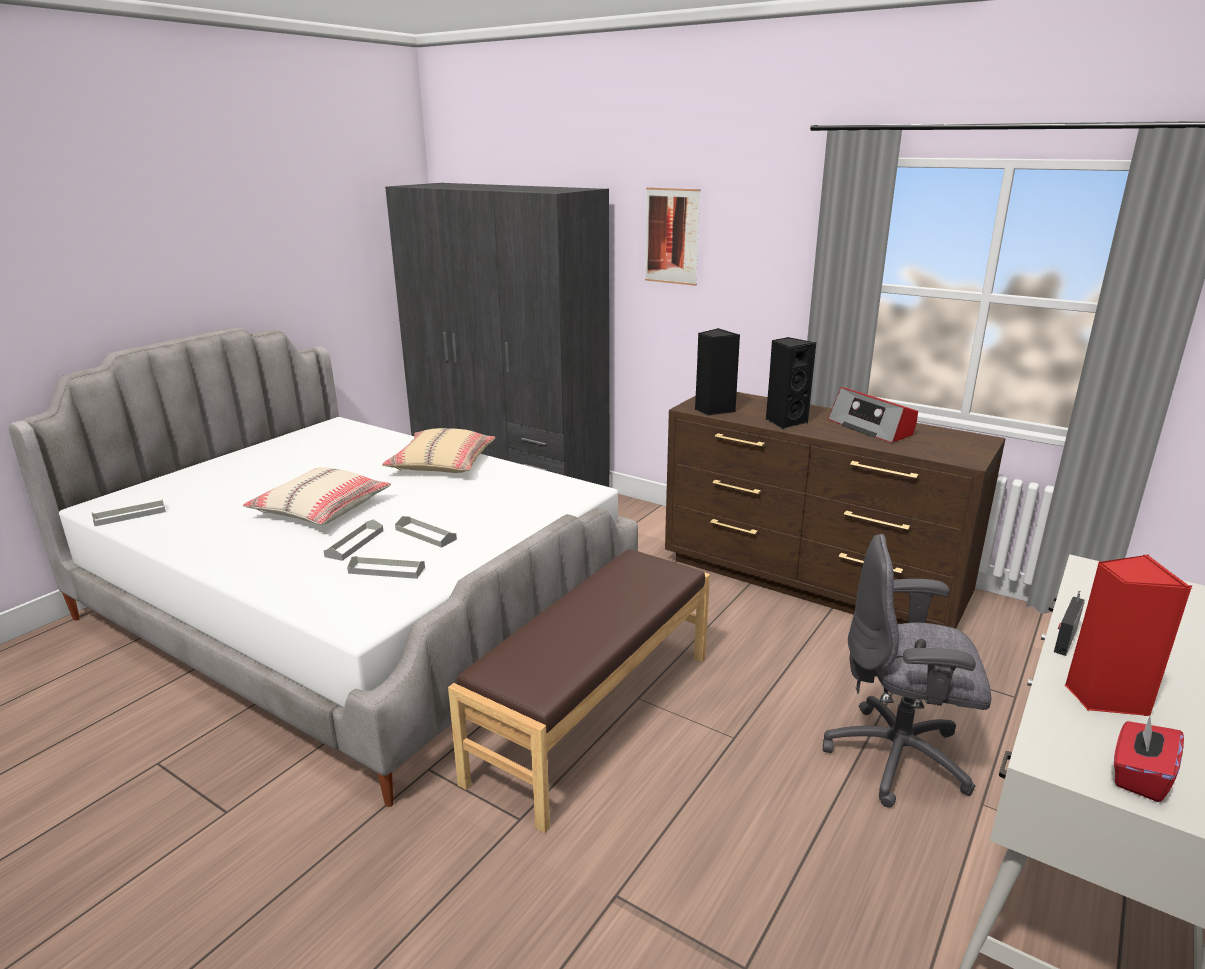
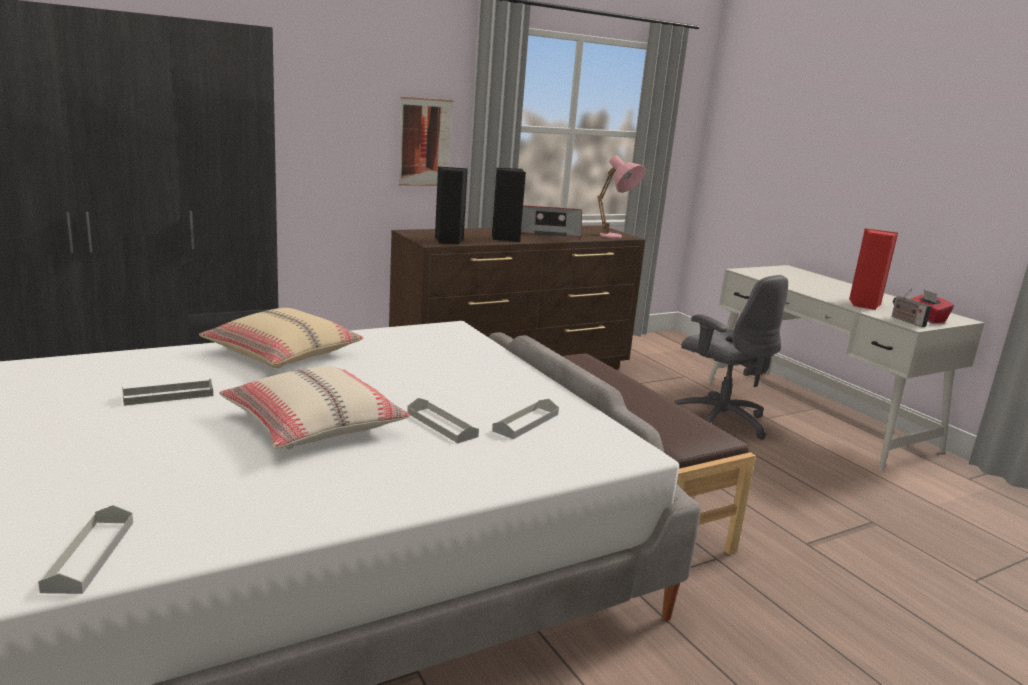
camera: 65 degrees left, 5 degrees down
grey tray [395,516,457,548] -> grey tray moved to [122,378,213,406]
picture [645,187,701,286] -> picture moved to [398,97,454,186]
grey office chair [823,534,992,808] -> grey office chair turned 75 degrees counterclockwise [674,275,788,440]
radio [1054,590,1085,656] -> radio moved to [891,289,931,327]
none -> pink table lamp [597,155,646,239]

